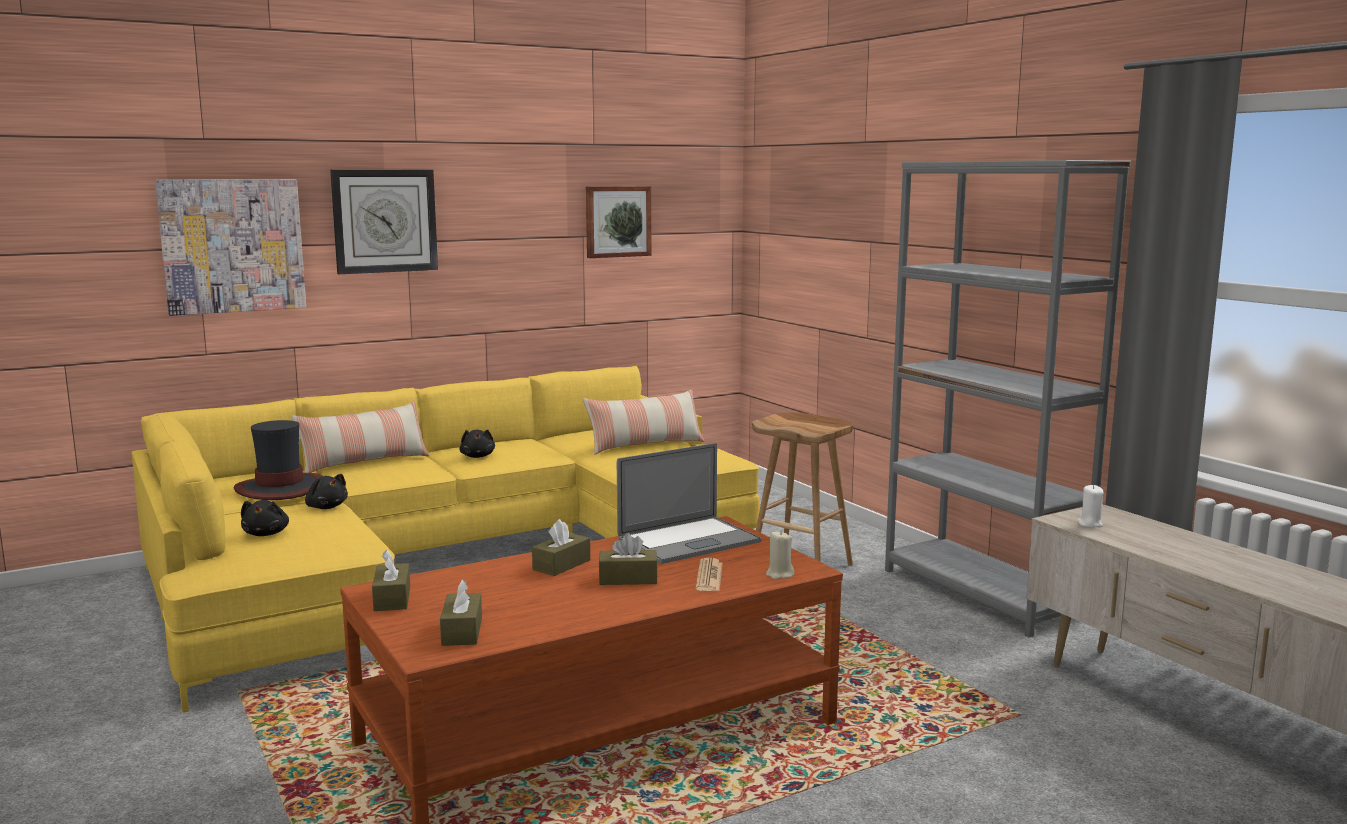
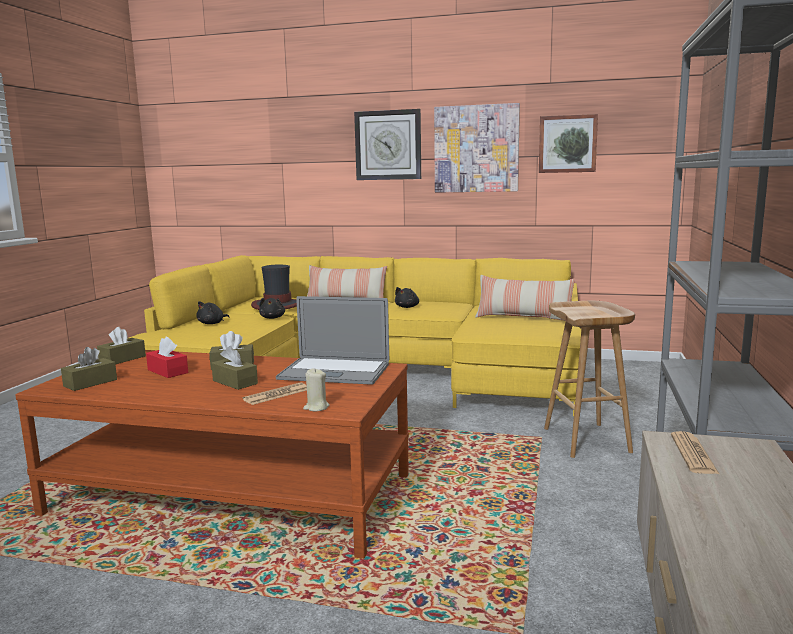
camera: 45 degrees right, 0 degrees up
picture [155,179,306,316] -> picture moved to [434,103,520,193]
white candle [1077,485,1103,528] -> newspaper [671,431,719,474]
none -> red tissue box [146,337,188,378]

